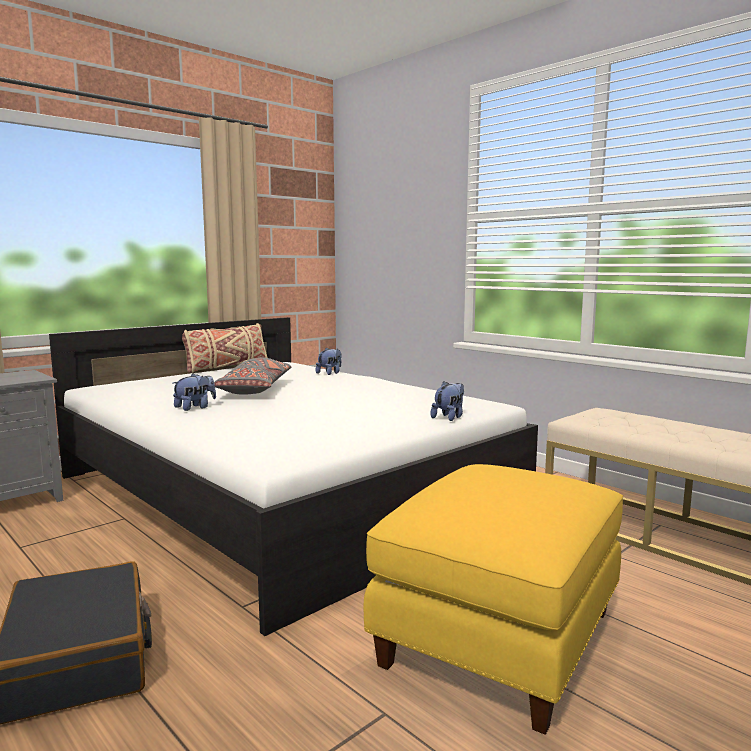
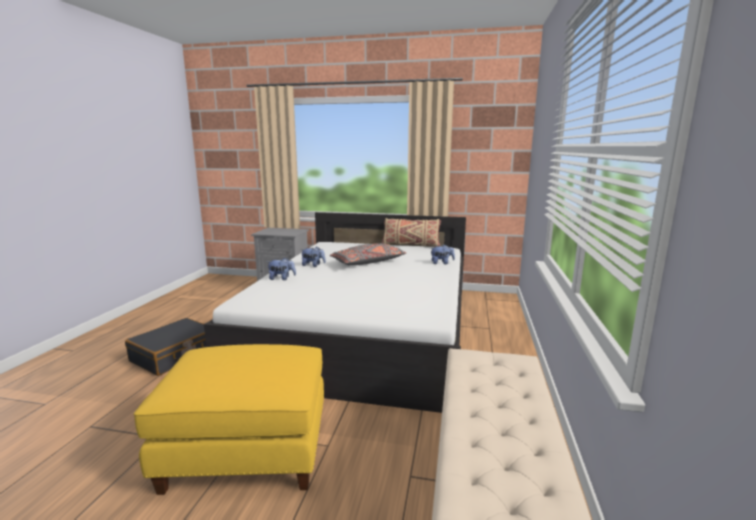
camera: 55 degrees right, 5 degrees up
plush toy [430,381,464,421] -> plush toy moved to [268,257,296,280]

